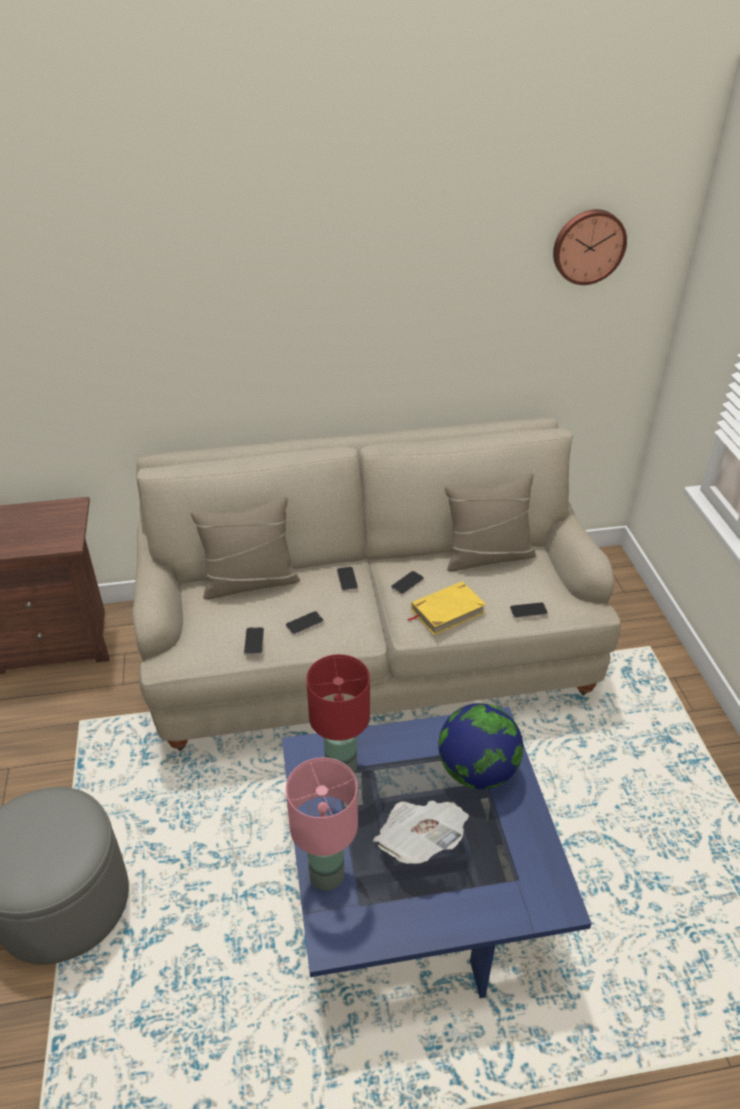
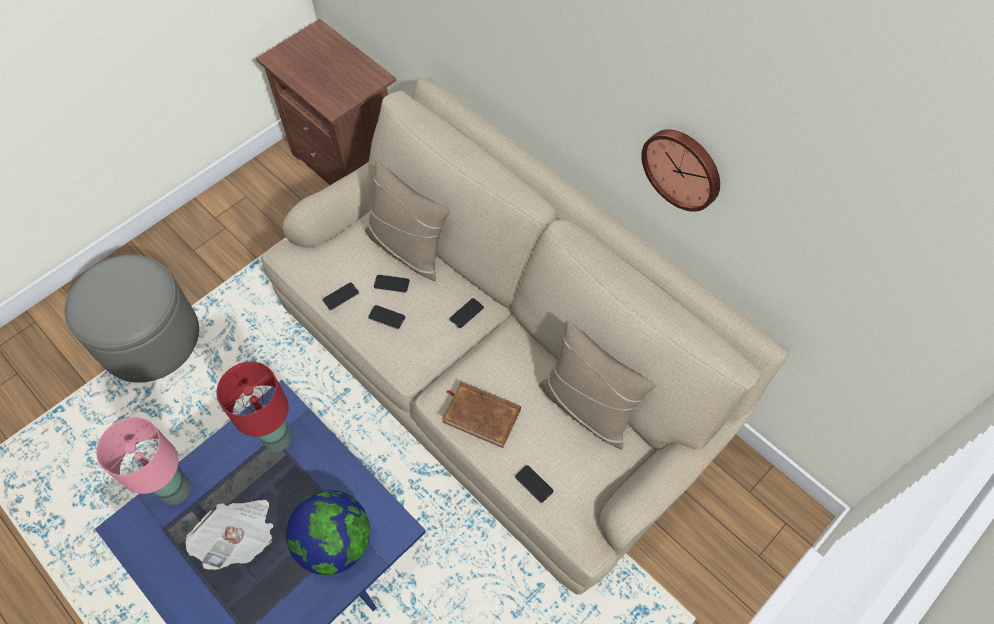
camera: 55 degrees right, 20 degrees up
phone [391,571,424,594] -> phone moved to [373,274,410,293]
yellow book [407,581,486,635] -> brown book [443,382,521,448]
wall clock [553,209,627,285] -> wall clock moved to [641,129,720,212]

